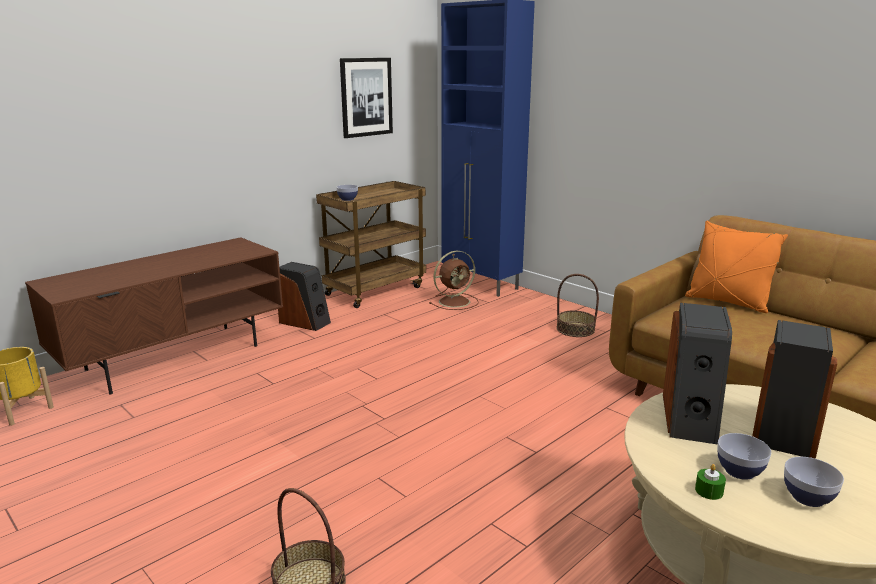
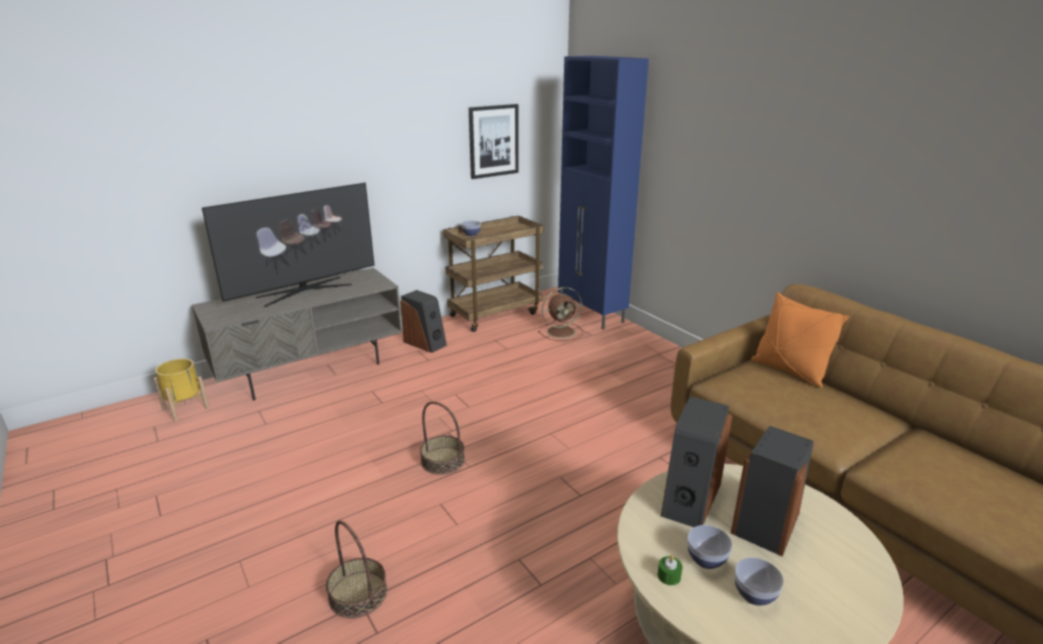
camera: 10 degrees right, 5 degrees up
brown tv stand [25,237,283,395] -> grey tv stand [192,268,403,400]
basket [556,274,599,337] -> basket moved to [420,401,465,475]
none -> television [202,183,374,307]

